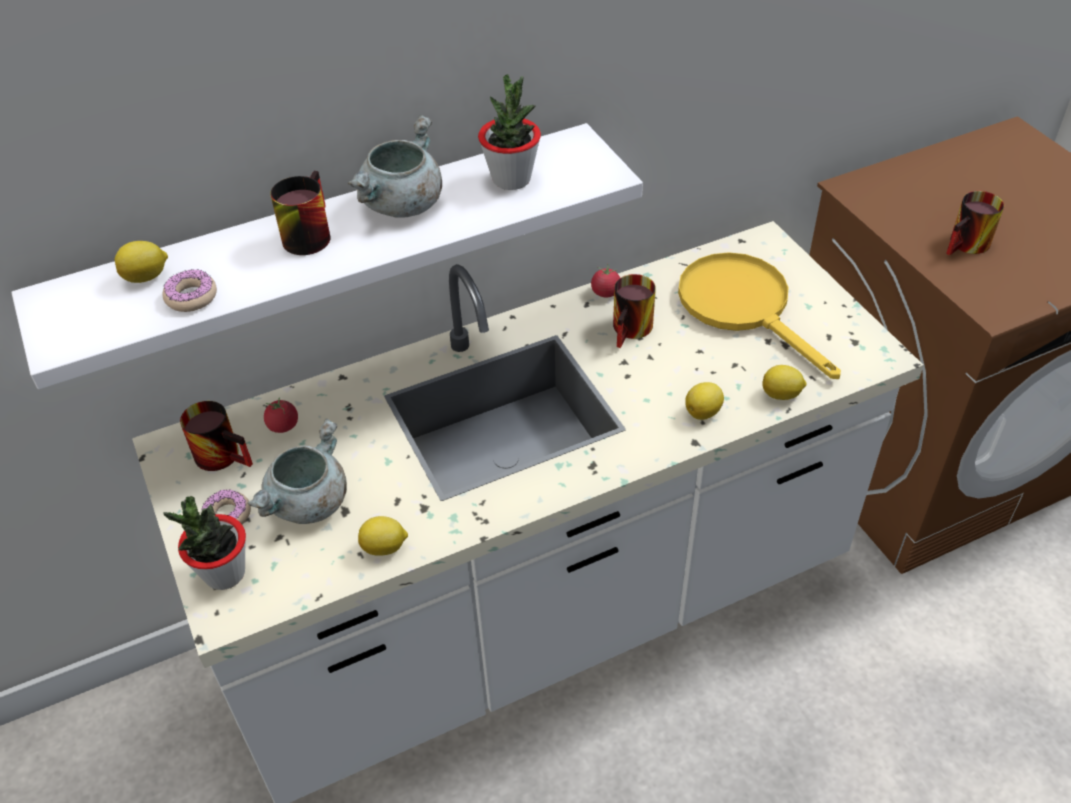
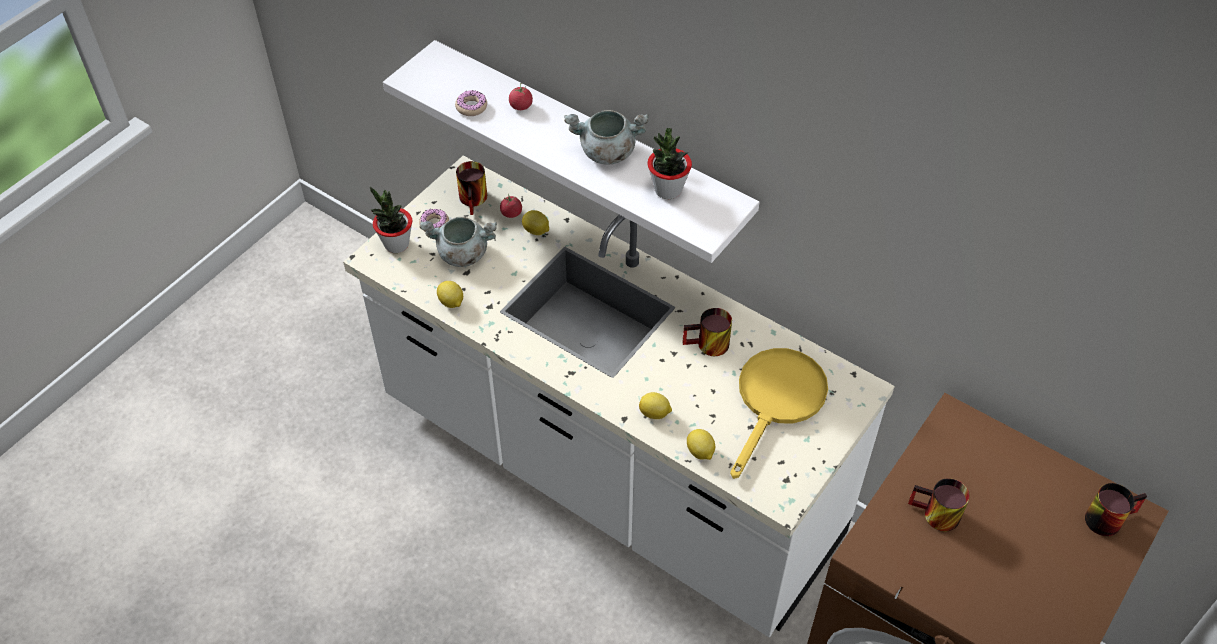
camera: 60 degrees right, 5 degrees up
lemon [115,241,168,283] -> lemon moved to [522,210,549,235]
mug [270,171,330,255] -> mug moved to [1085,483,1147,536]
tomato [591,264,620,297] -> tomato moved to [509,83,533,110]

